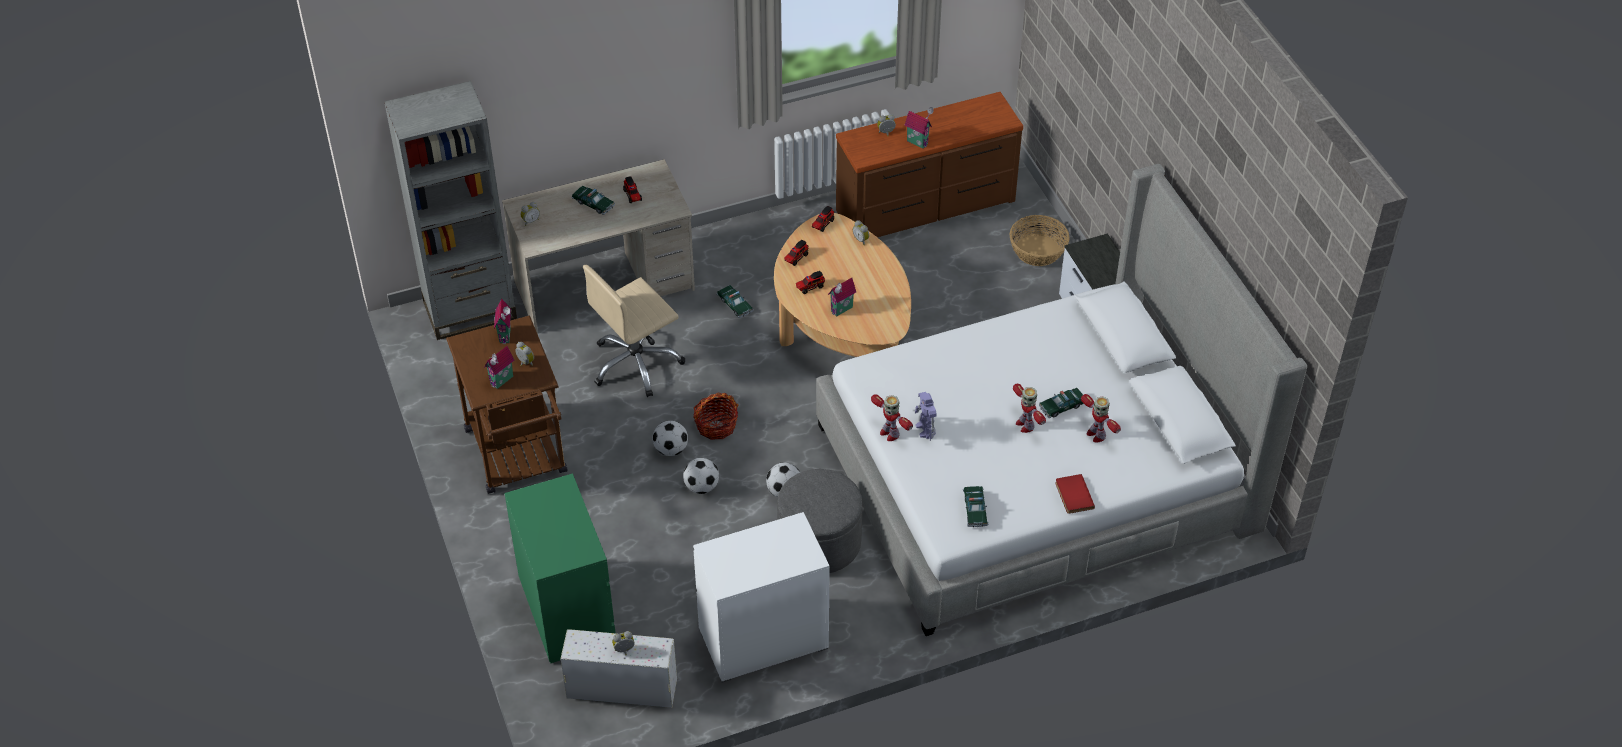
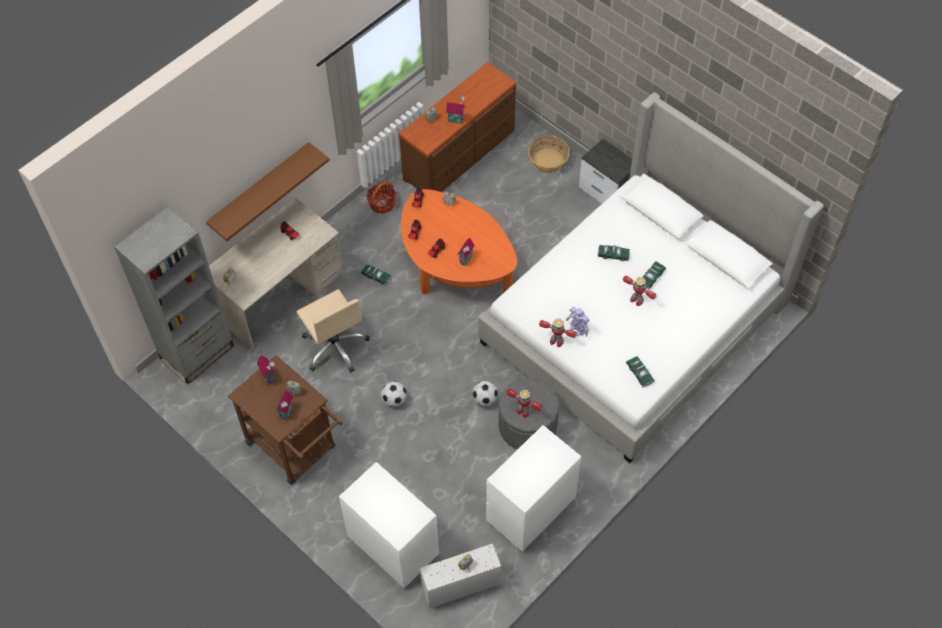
camera: 25 degrees left, 10 degrees up
green dresser [504,473,616,663] -> white dresser [339,462,439,589]
toy car [572,186,615,215] -> toy car moved to [597,245,630,261]
beige office chair [583,265,685,397] -> beige office chair turned 60 degrees counterclockwise [296,289,370,373]
football [683,458,719,494] -> none
basket [693,393,738,440] -> basket moved to [366,181,397,214]
beige coffee table [774,213,911,357] -> orange coffee table [401,189,517,295]
red book [1055,474,1095,514] -> none
toy robot [1081,394,1121,442] -> toy robot moved to [506,389,543,418]
none -> brown shelf [206,142,330,241]

